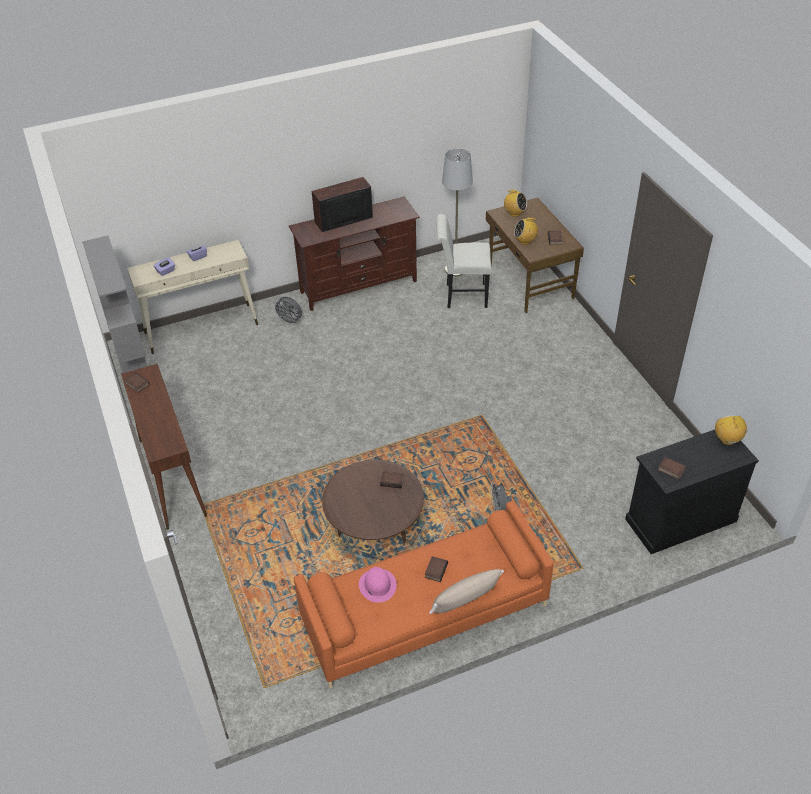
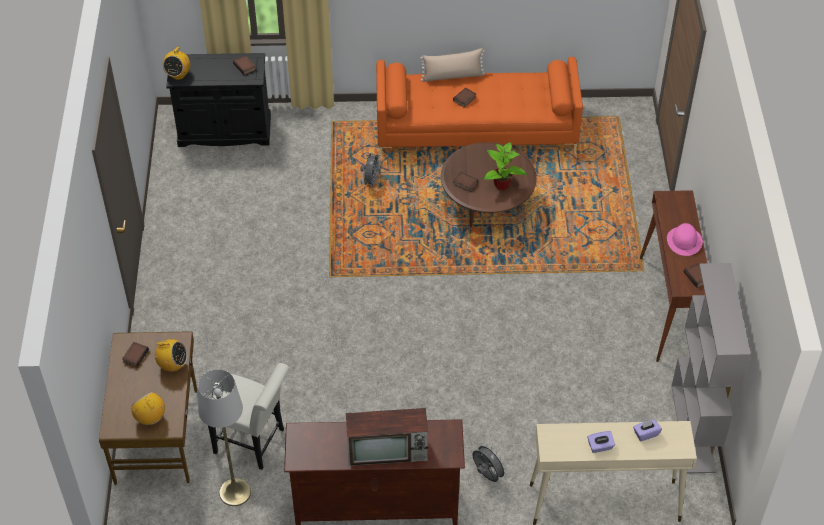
camera: 160 degrees left, 5 degrees up
pink hat [359,567,397,603] -> pink hat moved to [667,223,703,256]
none -> potted plant [484,142,527,190]

